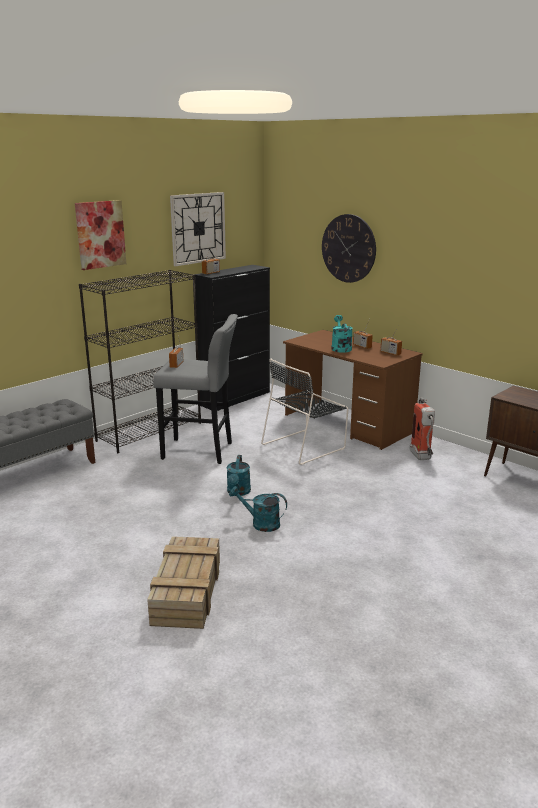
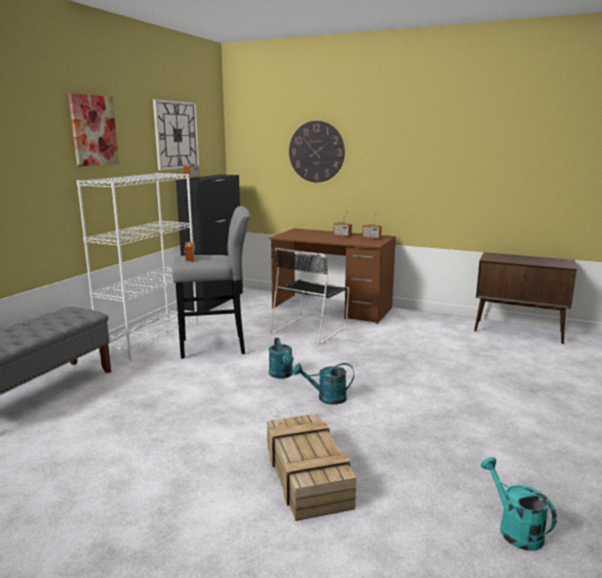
camera: 20 degrees left, 5 degrees down
black bookcase [79,270,201,453] -> white bookcase [77,173,198,360]
turquoise watering can [331,315,353,353] -> turquoise watering can moved to [481,457,557,551]
fire extinguisher [410,397,435,460] -> none

